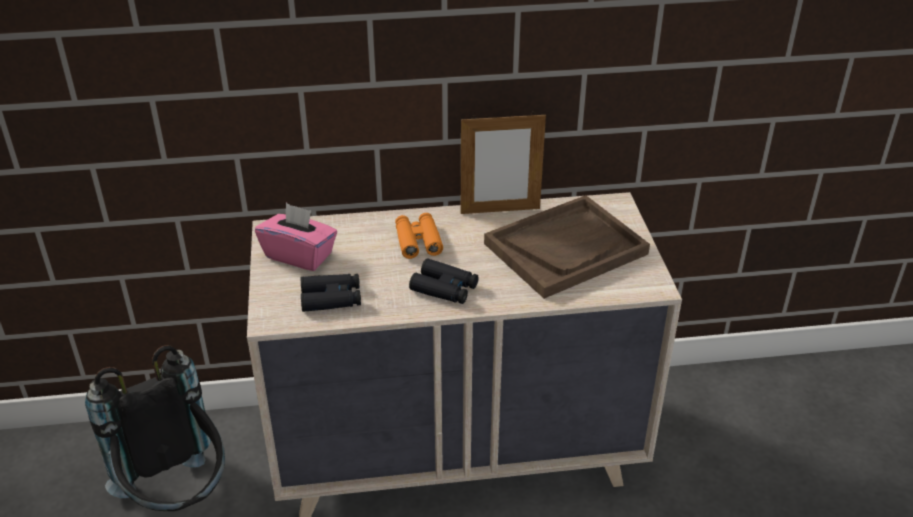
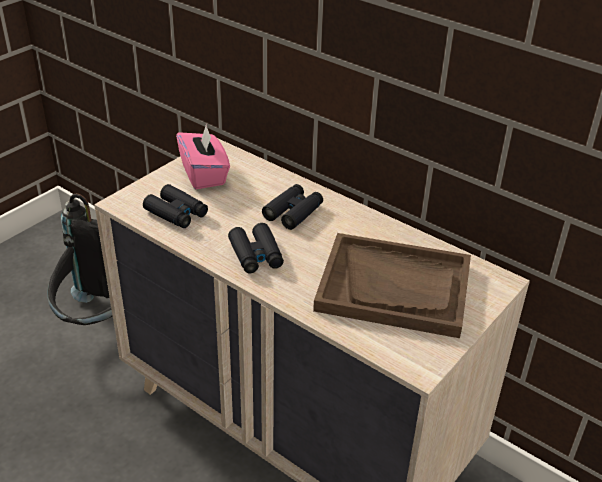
camera: 45 degrees right, 0 degrees up
orange binoculars [395,213,443,259] -> black binoculars [262,184,323,230]
picture frame [461,112,546,214] -> none

